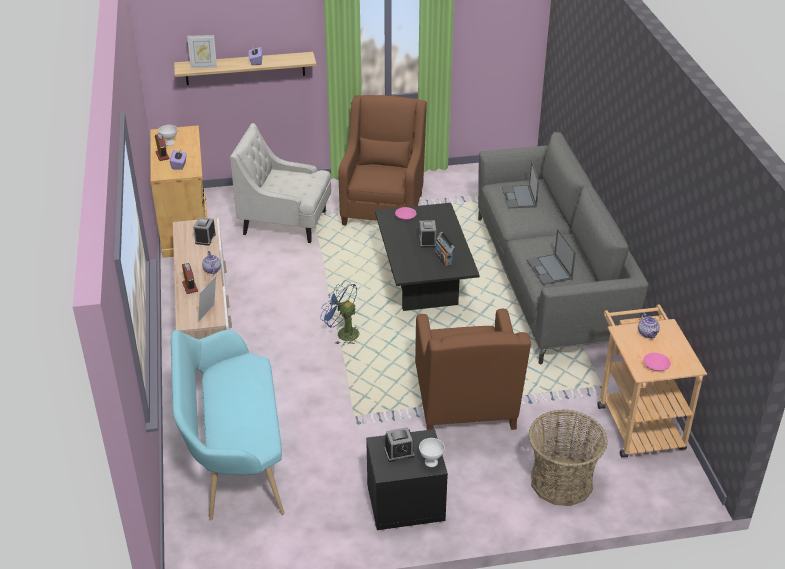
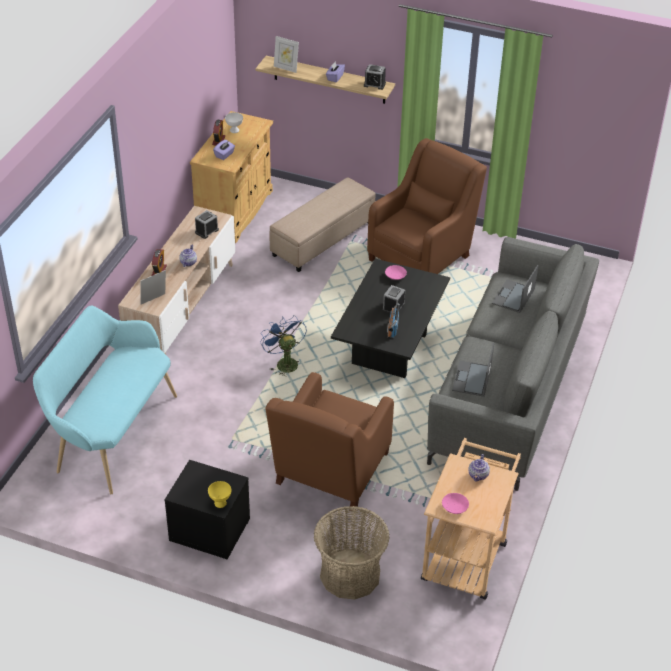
camera: 30 degrees right, 5 degrees up
white armchair [230,123,331,243] -> beige ottoman [270,177,376,272]
alarm clock [384,427,415,462] -> alarm clock moved to [364,64,386,90]
white bowl [419,438,445,467] -> yellow bowl [208,481,231,508]

